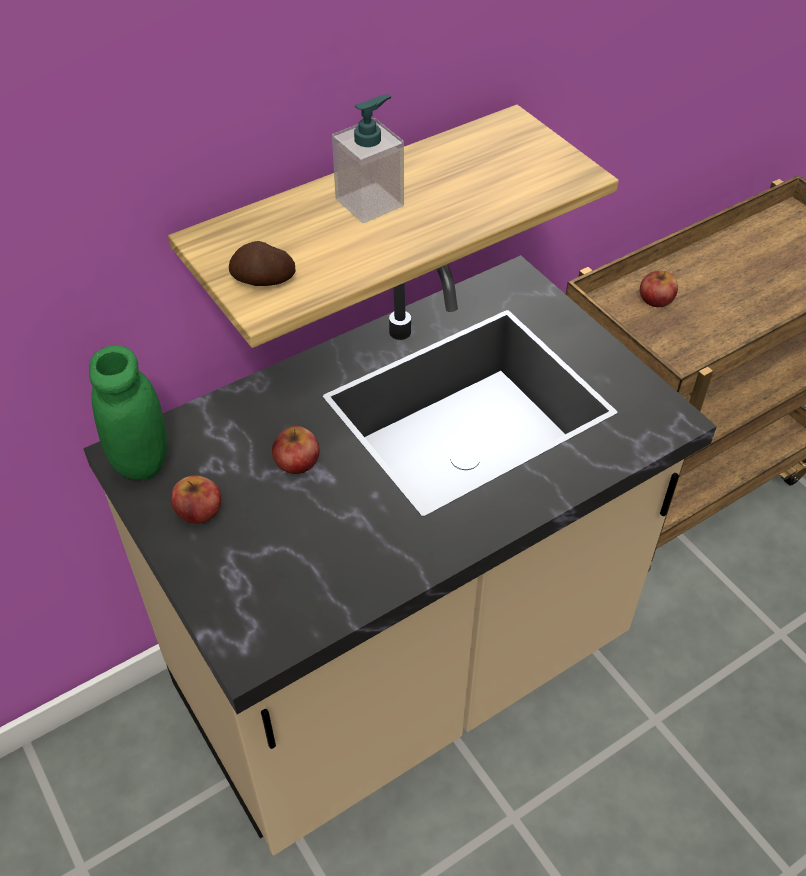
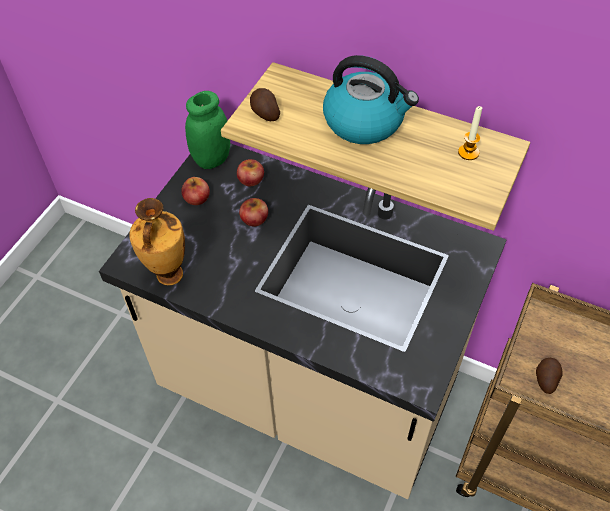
camera: 60 degrees right, 5 degrees up
soap dispenser [332,94,404,223] -> kettle [323,55,419,144]
apple [640,271,678,307] -> apple moved to [237,159,264,186]
none -> vase [129,198,185,285]
none -> candle [458,106,482,160]
none -> potato [536,358,563,394]

